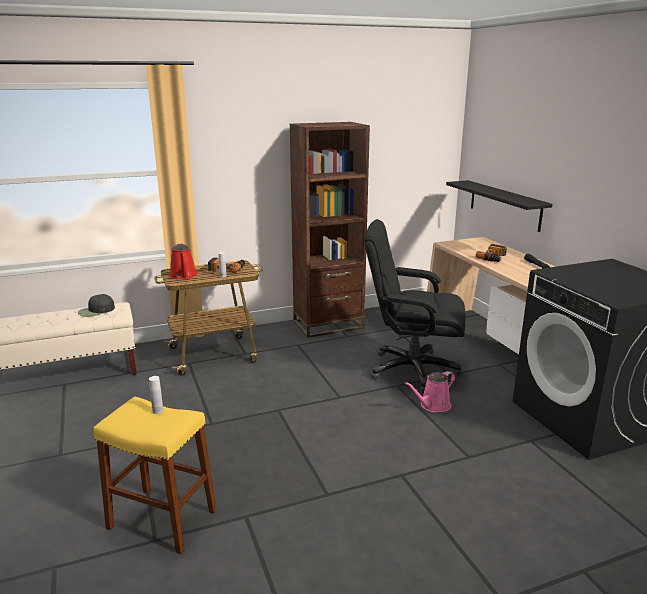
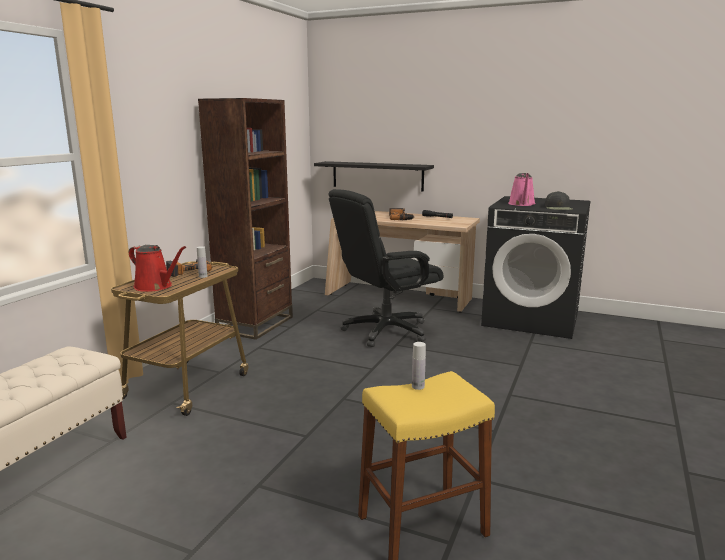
camera: 45 degrees left, 5 degrees down
black cap [78,294,115,317] -> black cap moved to [545,191,573,210]
pink watering can [405,371,455,412] -> pink watering can moved to [508,173,536,206]

